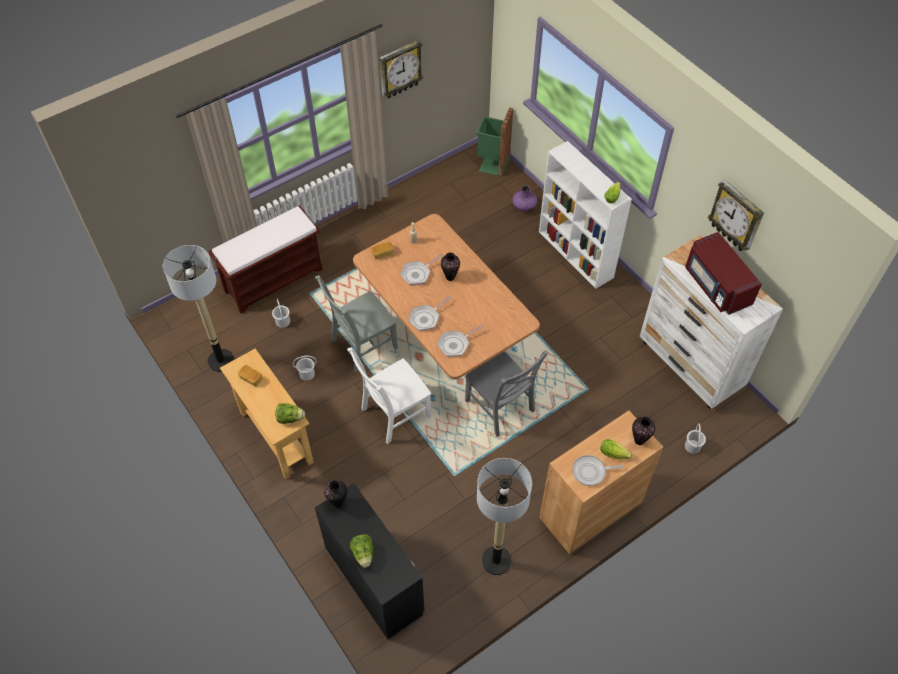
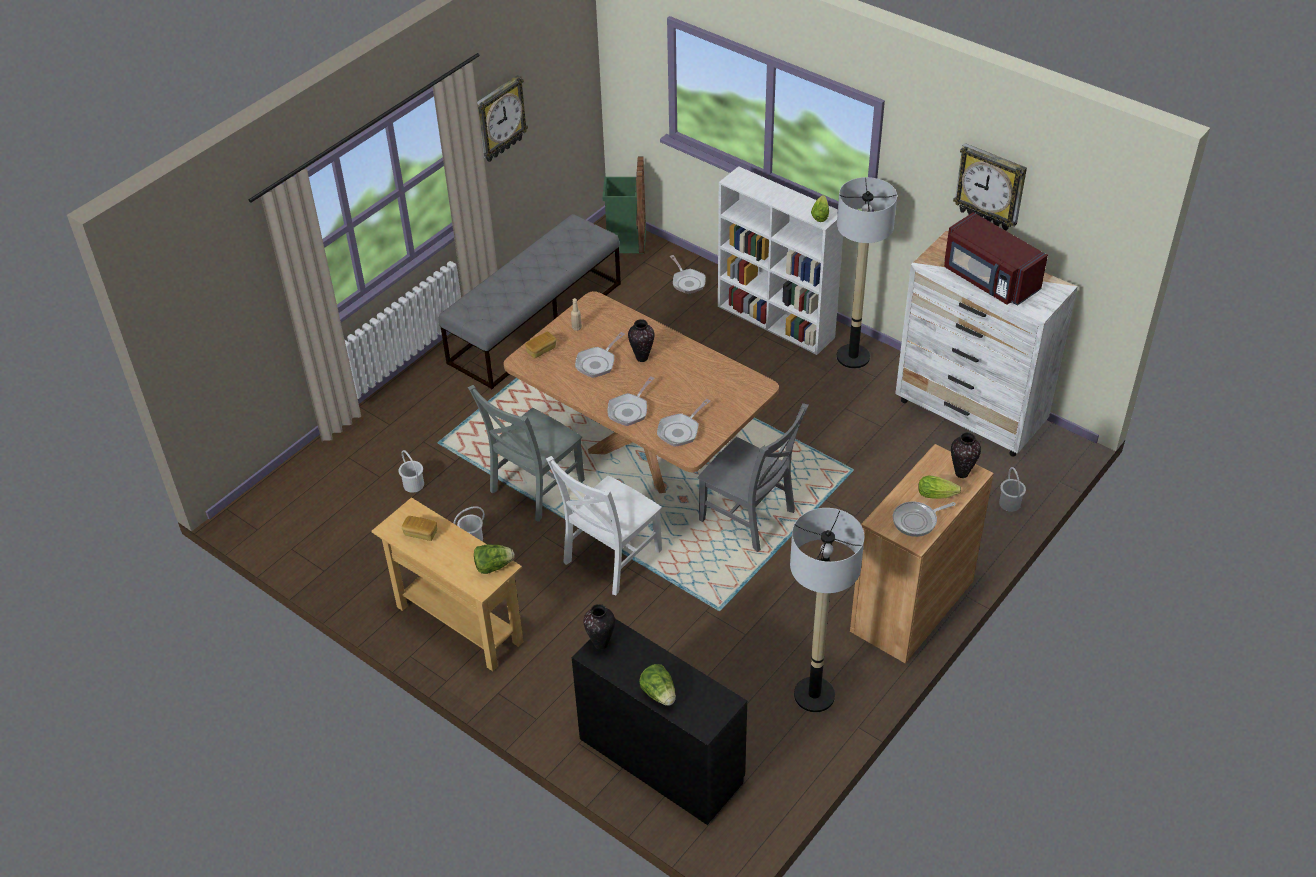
camera: 15 degrees left, 10 degrees down
floor lamp [163,245,234,372] -> floor lamp moved to [837,177,897,369]
brown bench [209,205,323,313] -> none
purple vase [512,185,538,212] -> frying pan [670,255,706,294]
none -> grey bench [439,214,621,389]

